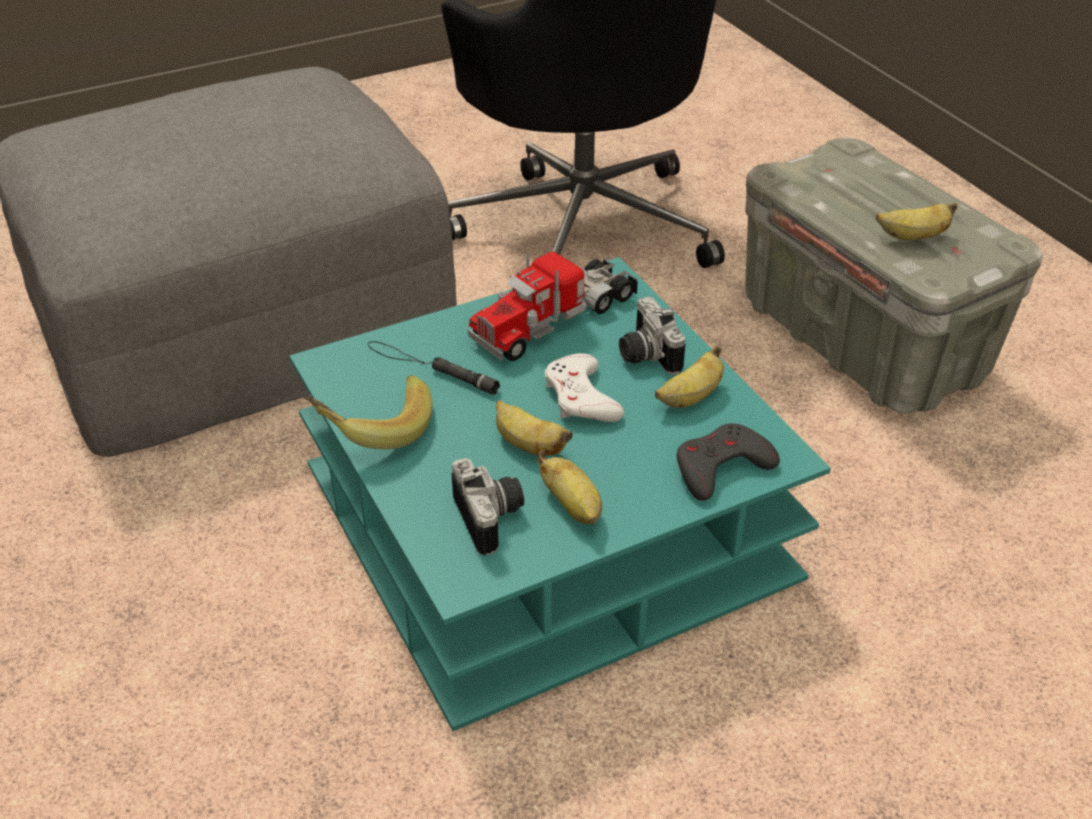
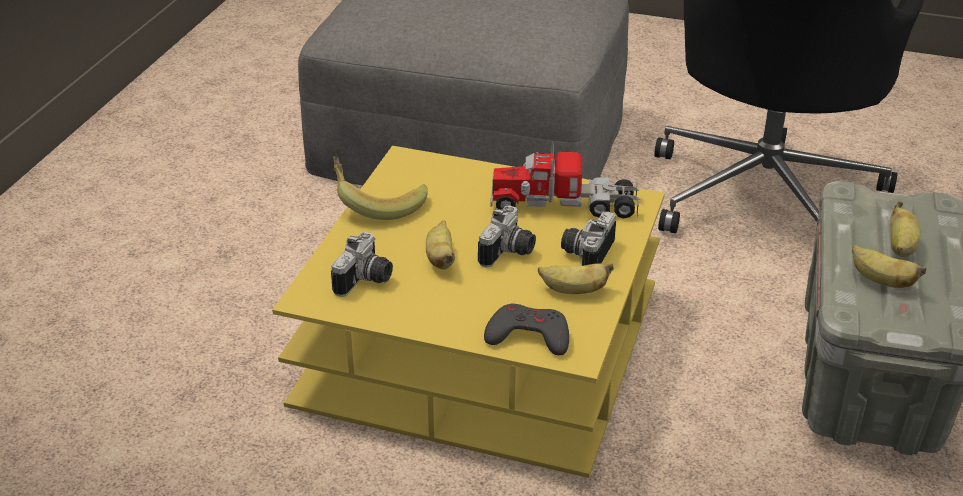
camera: 45 degrees right, 5 degrees down
turquoise coffee table [289,257,831,731] -> yellow coffee table [272,146,665,478]
black flashlight [368,341,500,395] -> none
banana [537,450,602,524] -> banana moved to [890,201,920,257]
white game controller [545,353,624,422] -> camera [478,206,536,268]

